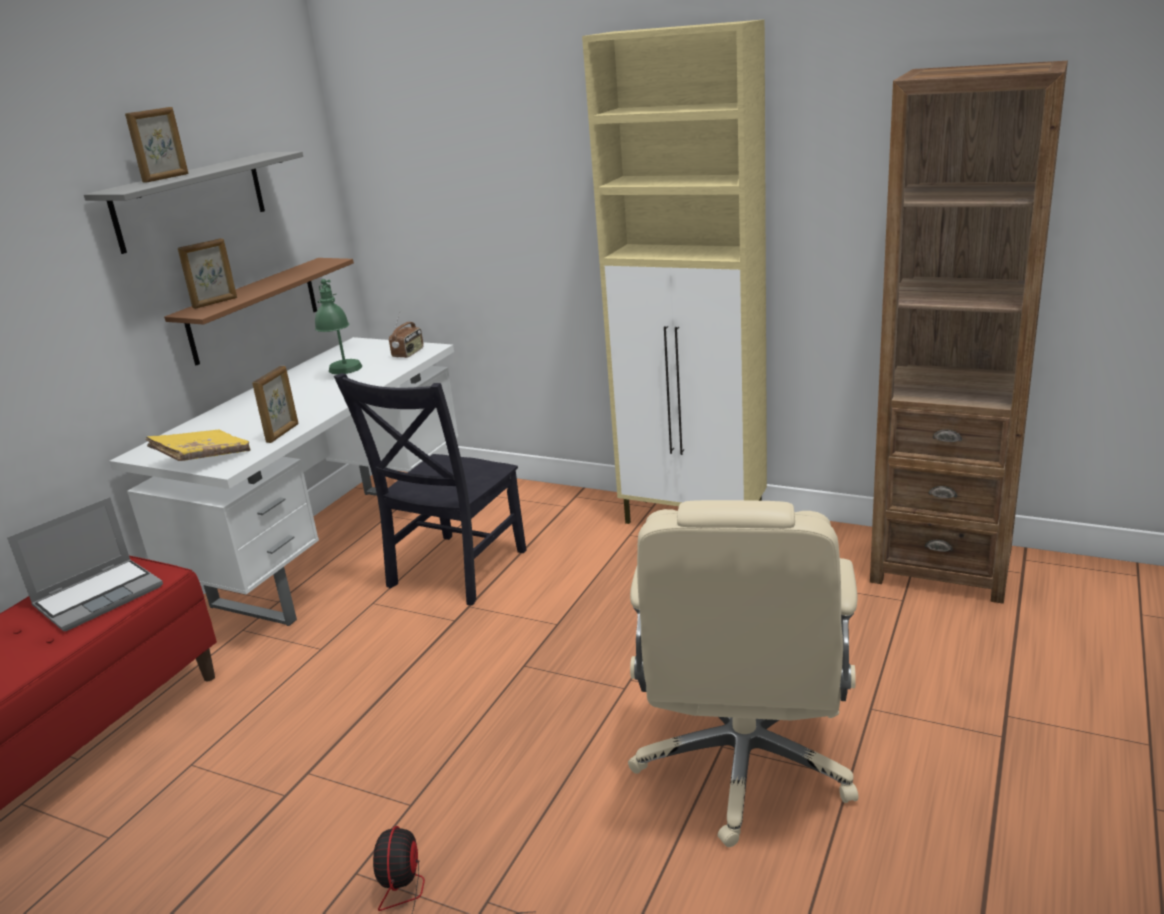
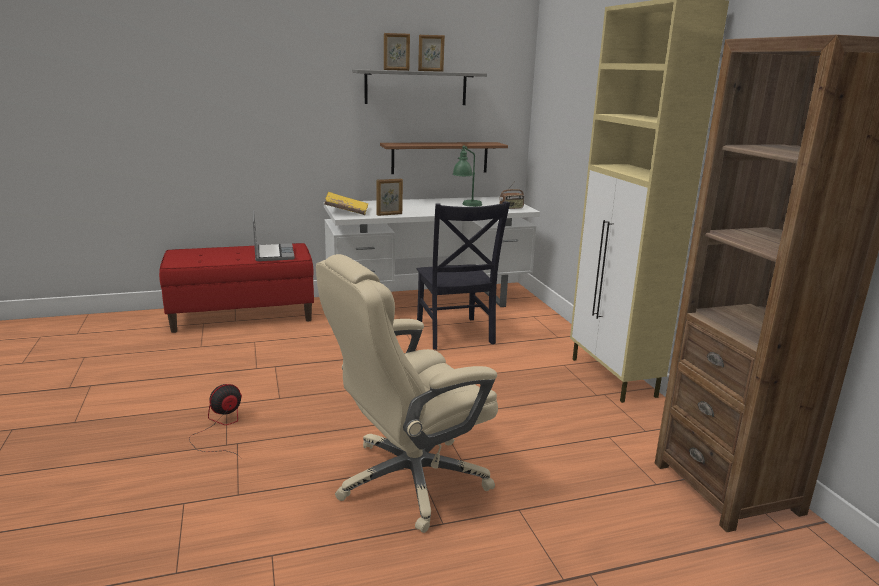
camera: 45 degrees right, 5 degrees down
laptop [7,497,163,631] -> laptop turned 105 degrees counterclockwise [253,211,295,261]
picture frame [178,238,237,309] -> picture frame moved to [418,35,445,72]
black chair [334,373,526,605] -> black chair turned 90 degrees counterclockwise [417,201,510,350]

